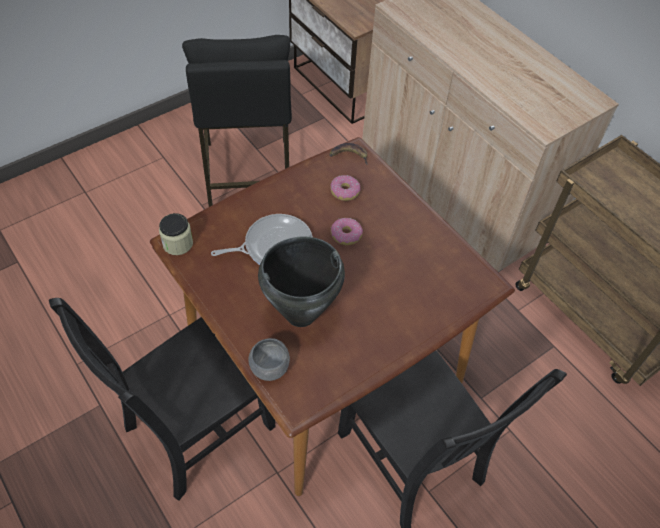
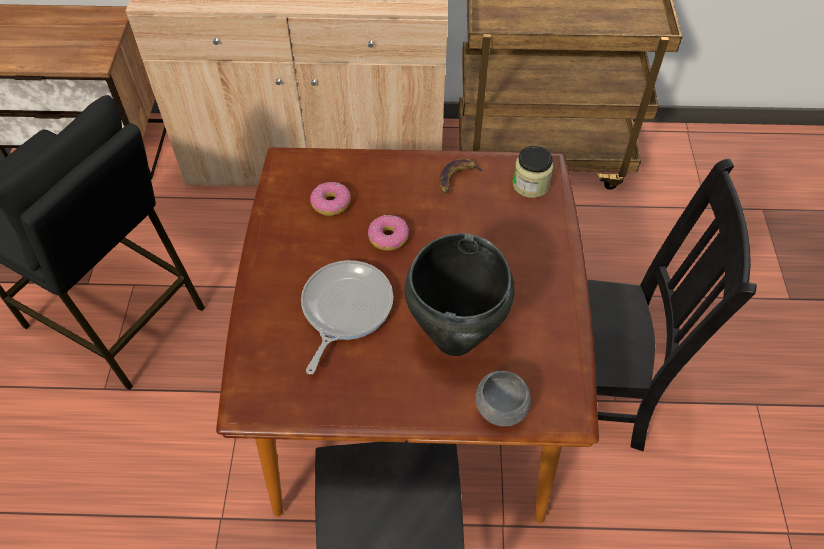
camera: 50 degrees left, 0 degrees up
jar [159,213,193,255] -> jar moved to [513,146,553,198]
banana [329,143,368,165] -> banana moved to [439,158,484,194]

